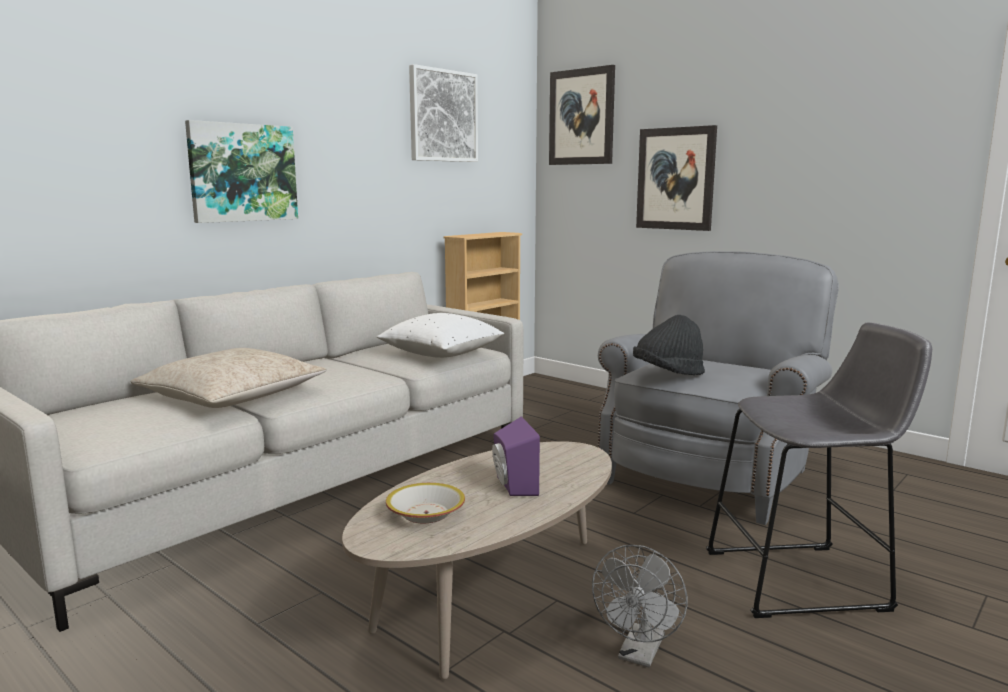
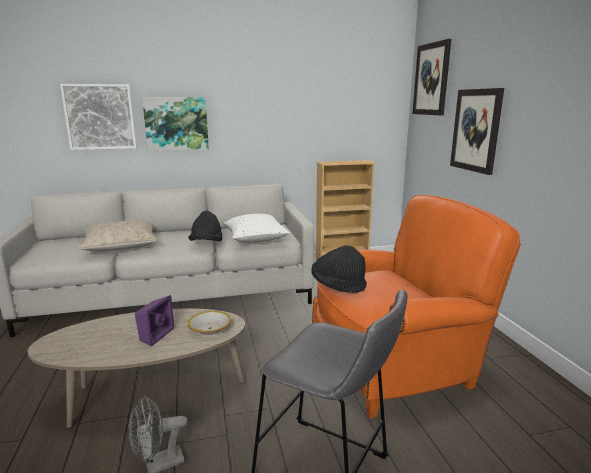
camera: 35 degrees right, 5 degrees up
bowl [386,483,465,523] -> bowl moved to [188,311,231,335]
picture [409,64,478,162] -> picture moved to [60,84,137,150]
grey armchair [598,251,839,525] -> orange armchair [312,195,521,419]
none -> black hat [188,211,222,241]

